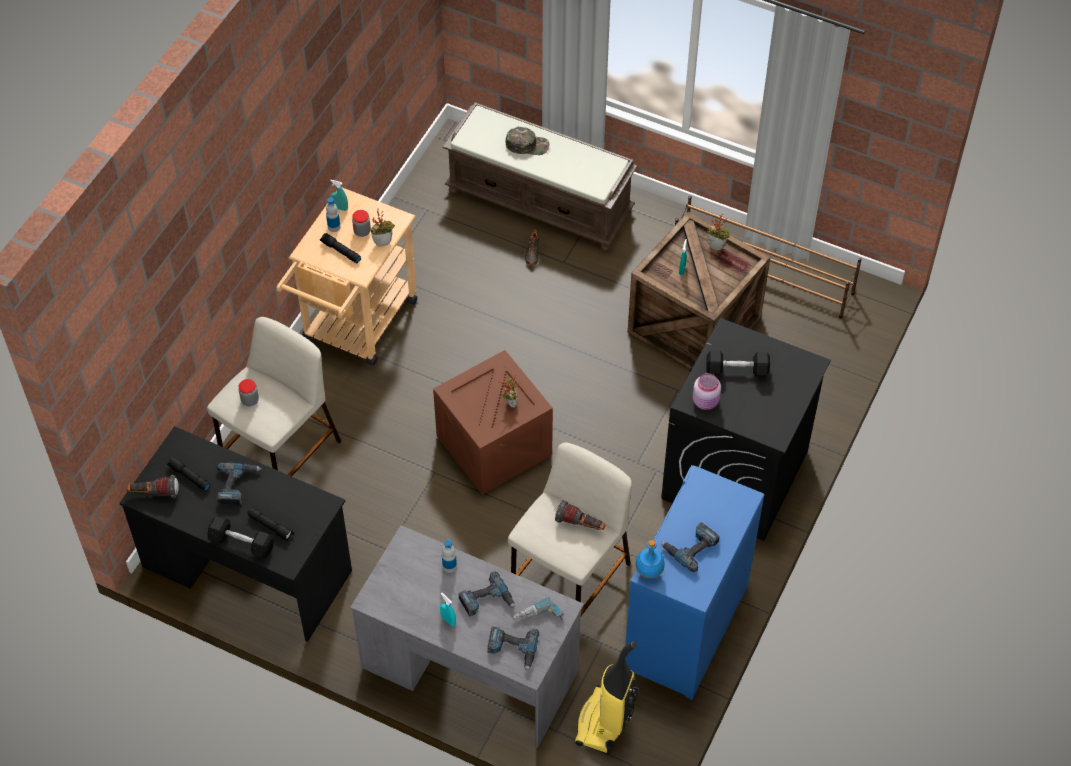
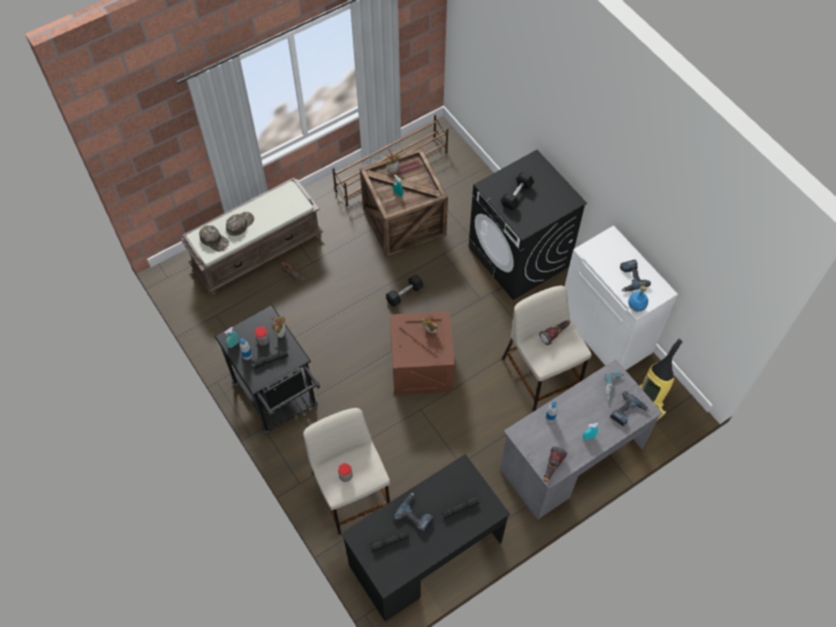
camera: 60 degrees left, 5 degrees up
flashlight [127,475,179,498] -> flashlight moved to [544,446,567,482]
black dumbbell [208,516,274,558] -> black dumbbell moved to [386,275,424,307]
beige cart [276,188,417,365] -> black cart [214,305,320,435]
power drill [459,571,515,616] -> none
blue cabinet [625,465,764,700] -> white cabinet [564,225,678,370]
pink jar [693,373,721,410] -> none
none -> green cap [199,225,229,252]

